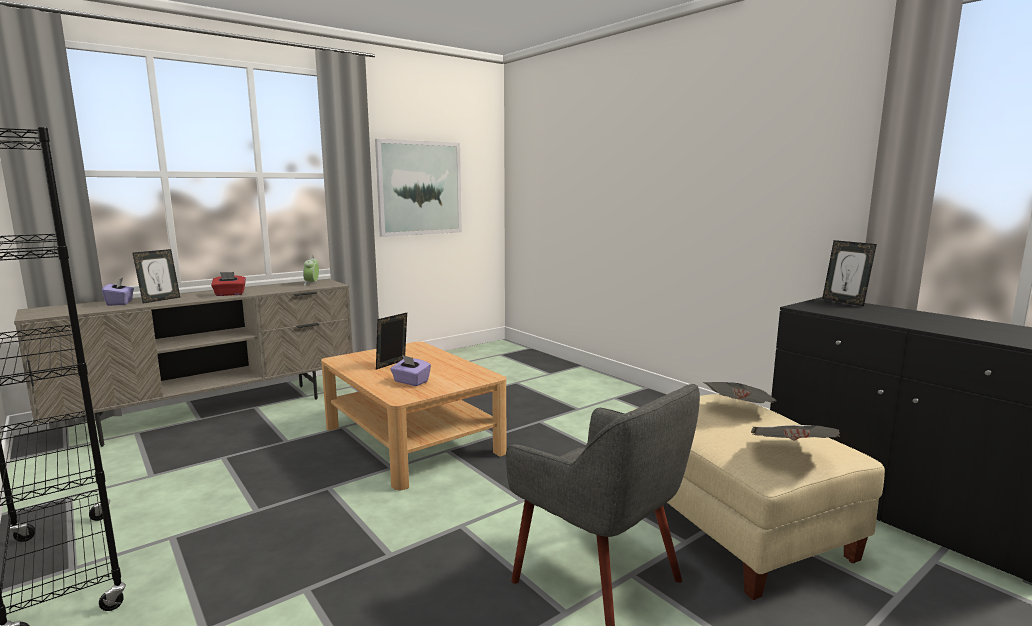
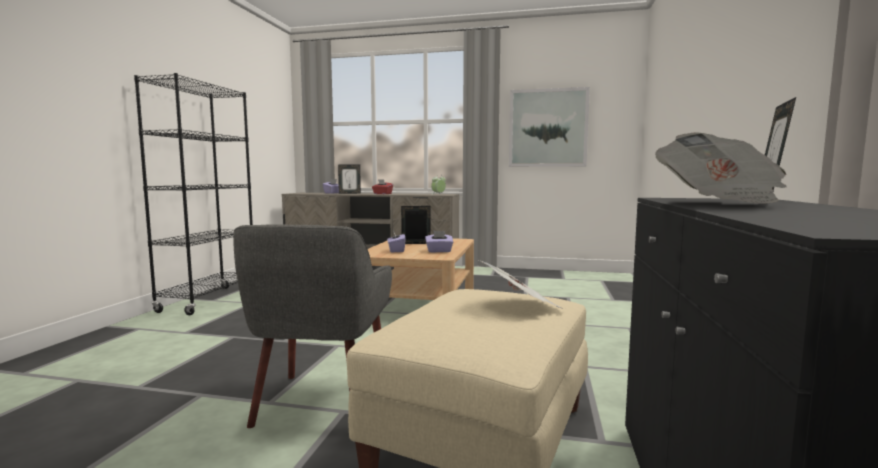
camera: 50 degrees right, 5 degrees down
newspaper [751,425,840,441] -> newspaper moved to [655,132,787,203]
none -> purple tissue box [425,231,453,252]

